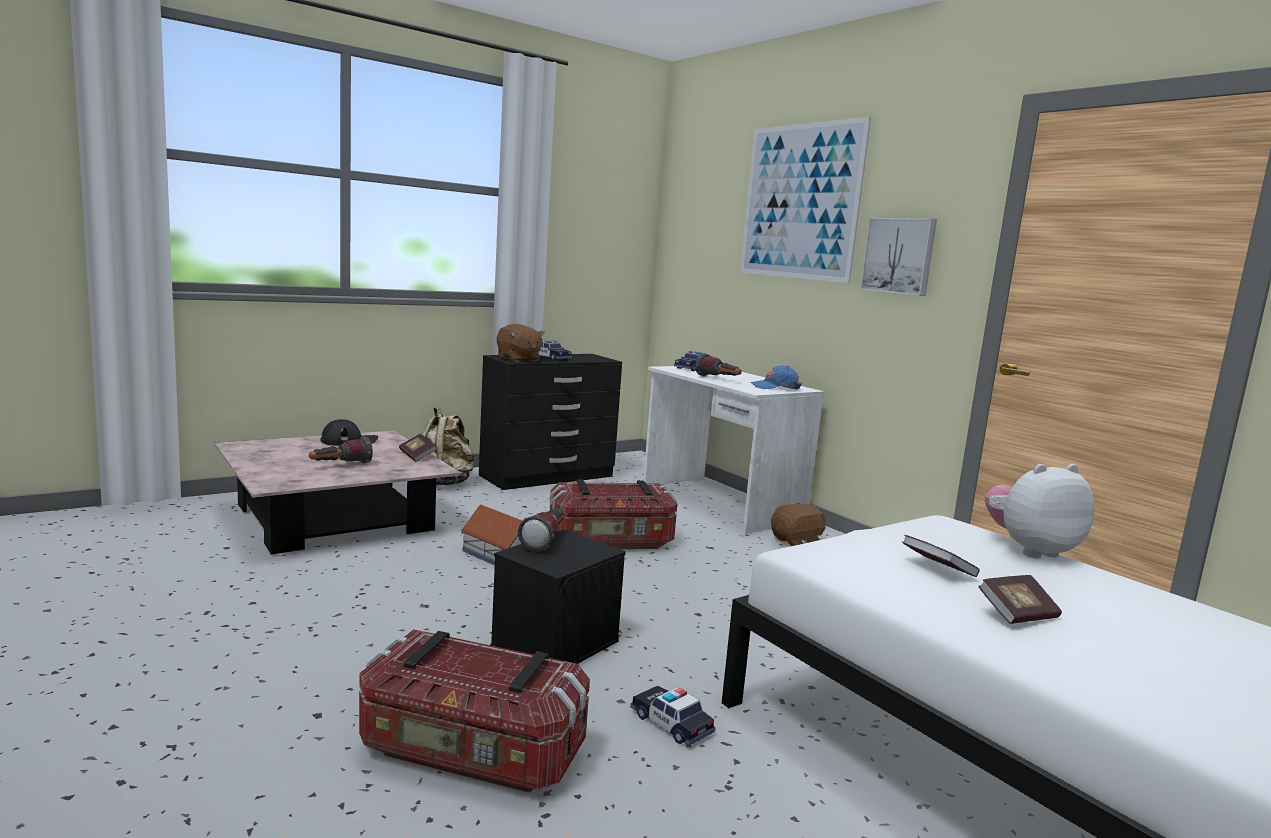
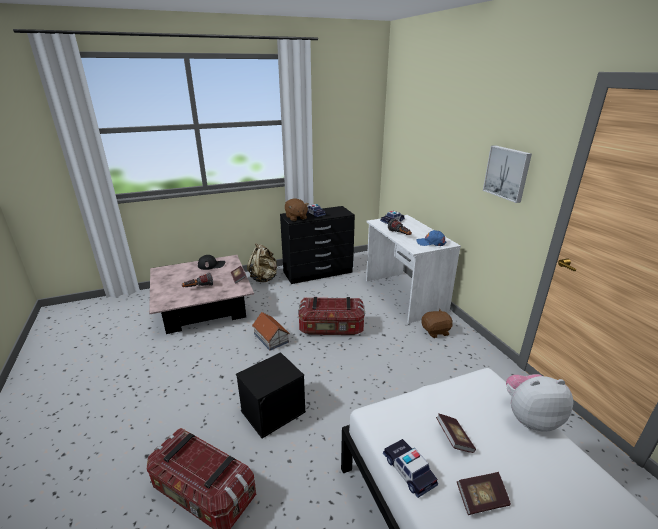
camera: 15 degrees right, 15 degrees up
flashlight [518,508,564,552] -> none
toy car [630,686,715,746] -> toy car moved to [383,439,438,498]
picture [740,117,871,283] -> none

